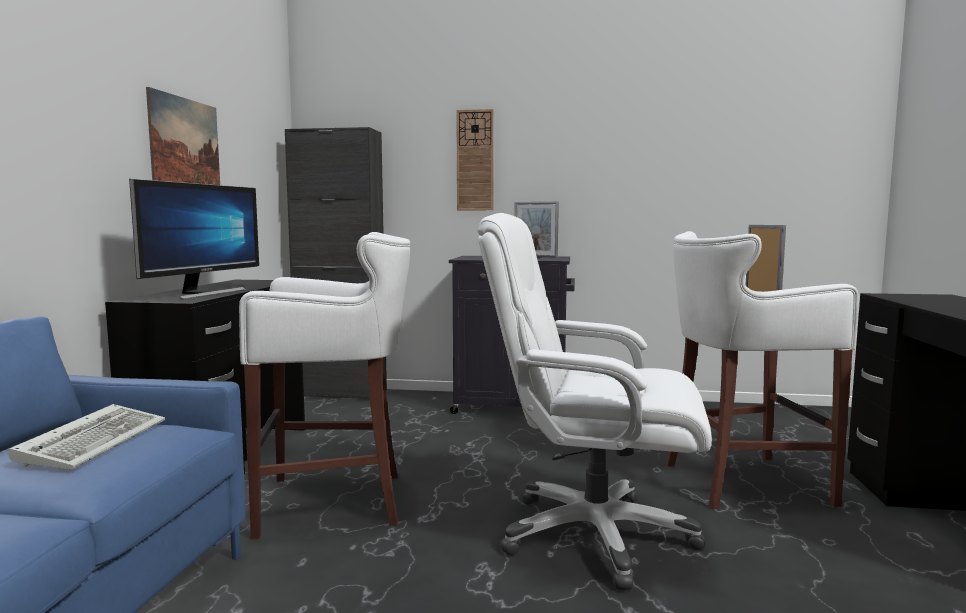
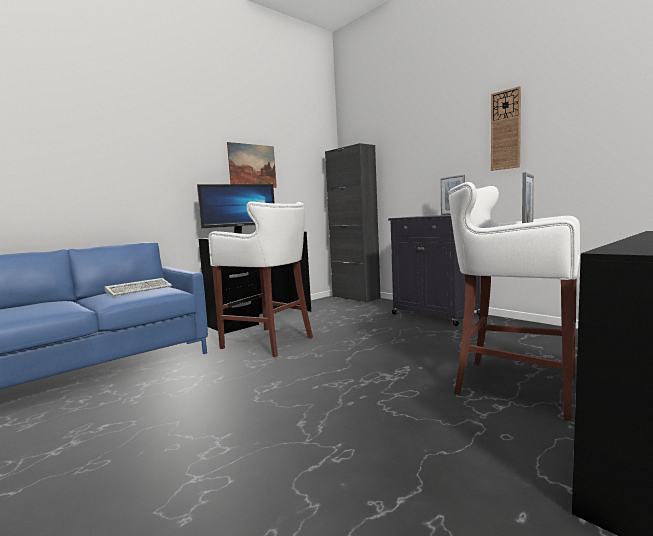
camera: 40 degrees right, 0 degrees up
wall clock [456,109,494,210] -> wall clock moved to [491,86,521,171]
white office chair [478,213,712,590] -> none

